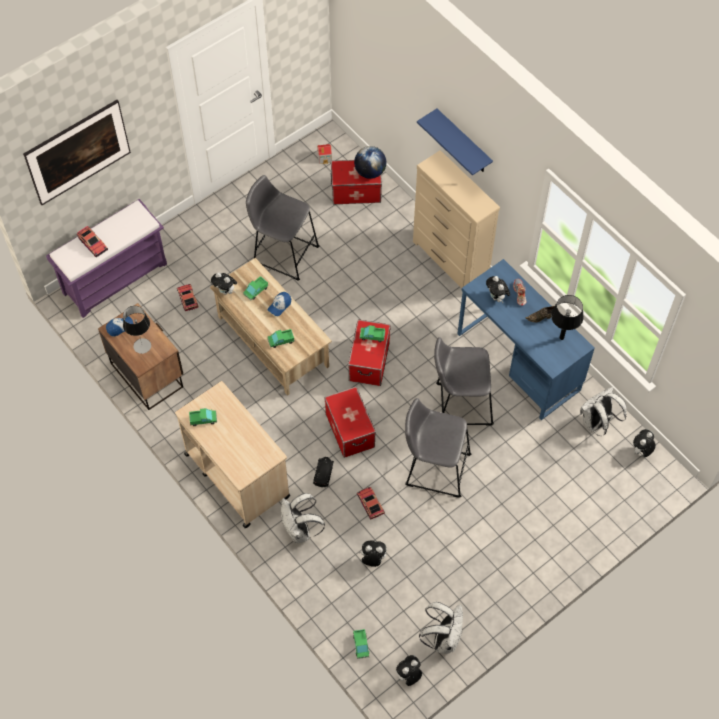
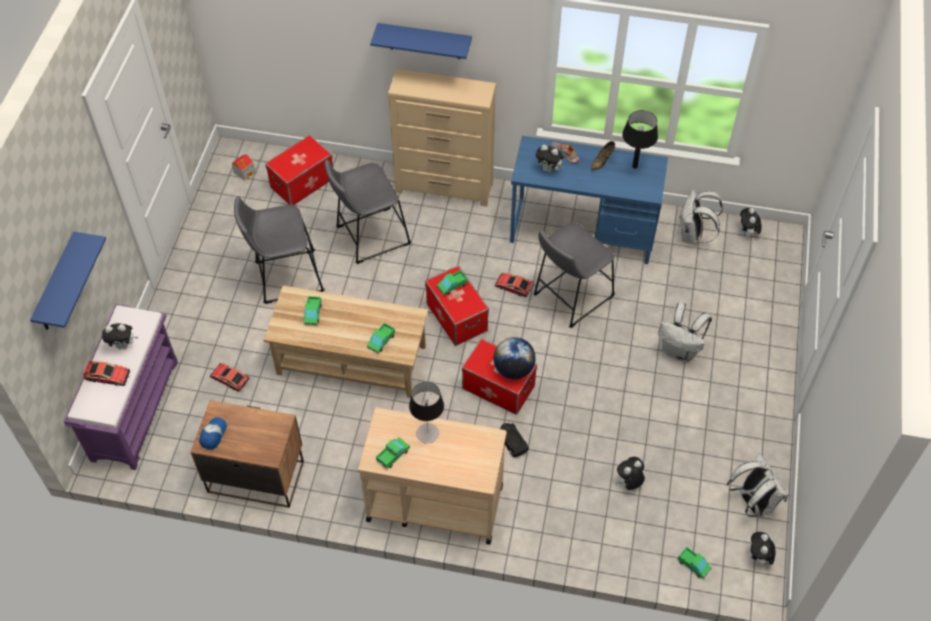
camera: 40 degrees left, 5 degrees down
picture [23,100,131,205] -> blue shelf [30,231,106,330]
table lamp [123,306,151,354] -> table lamp moved to [409,382,444,444]
plush toy [211,272,237,295] -> plush toy moved to [102,323,138,350]
cap [268,292,291,316] -> none
white backpack [281,493,325,543] -> white backpack moved to [658,302,712,363]
globe [354,146,386,179] -> globe moved to [494,337,536,379]
toy car [356,487,385,520] -> toy car moved to [495,273,534,297]
grey stool [405,398,471,498] -> grey stool moved to [324,160,411,264]

